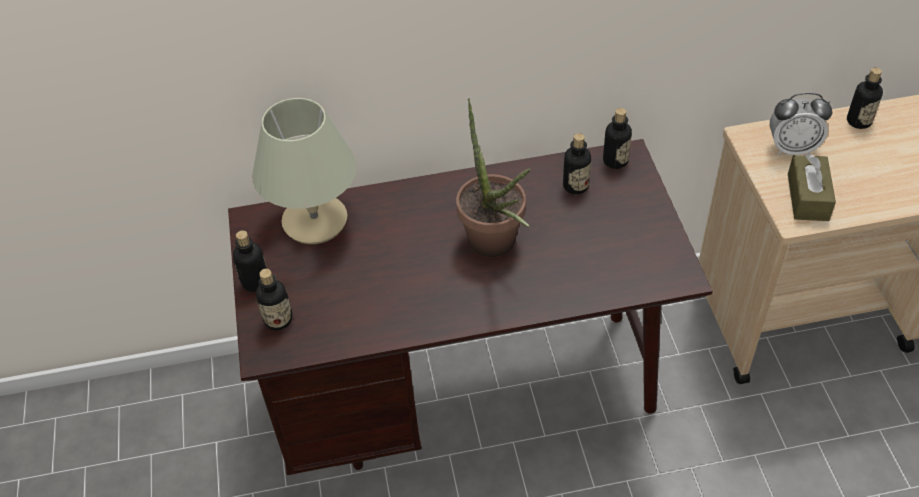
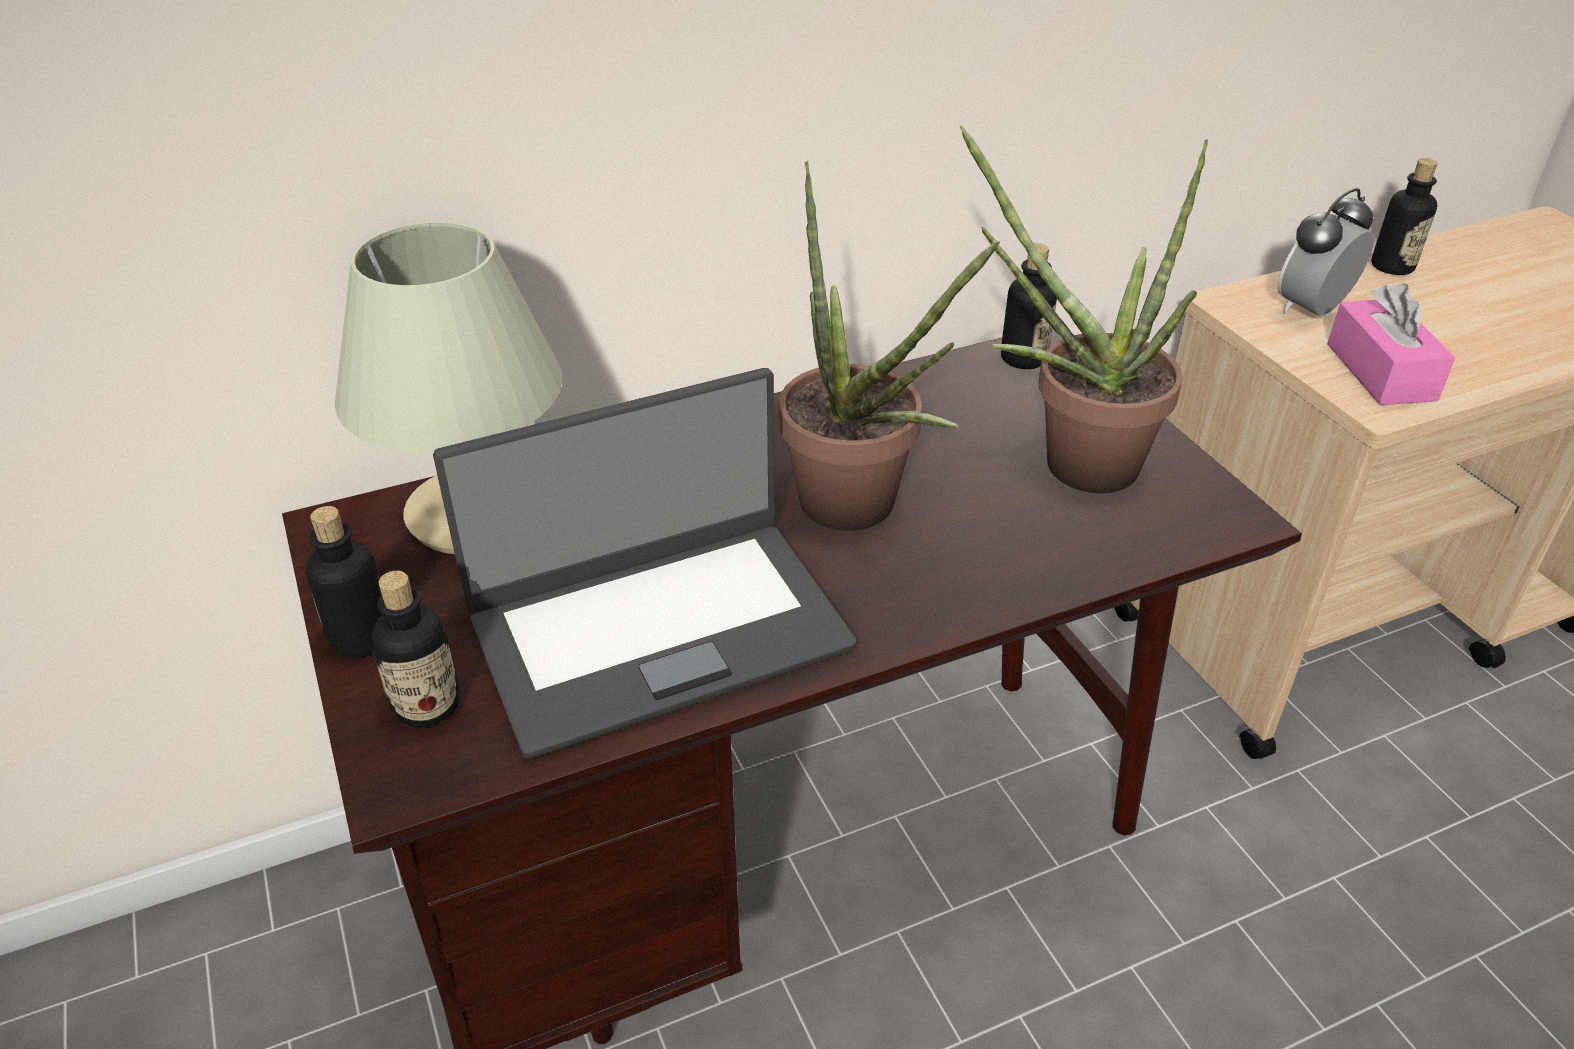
camera: 15 degrees left, 10 degrees down
bottle [563,133,591,194] -> none
alarm clock [770,92,832,155] -> alarm clock turned 150 degrees clockwise [1278,188,1374,316]
brown tissue box [788,154,836,221] -> pink tissue box [1327,283,1455,405]
none -> laptop [433,368,856,759]
none -> potted plant [960,125,1208,493]

